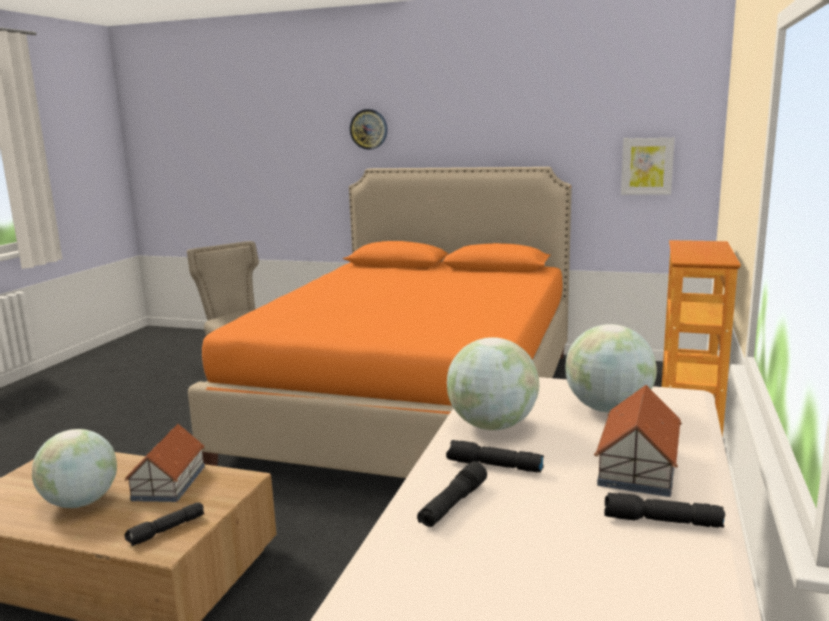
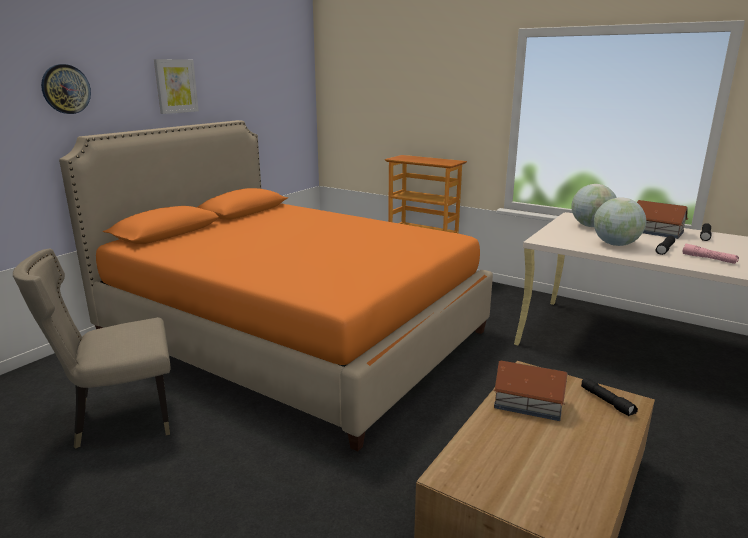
camera: 75 degrees left, 5 degrees up
globe [32,429,117,508] -> none
black flashlight [417,461,487,527] -> pink flashlight [682,244,739,264]
picture [621,138,675,195] -> picture moved to [154,59,199,114]

